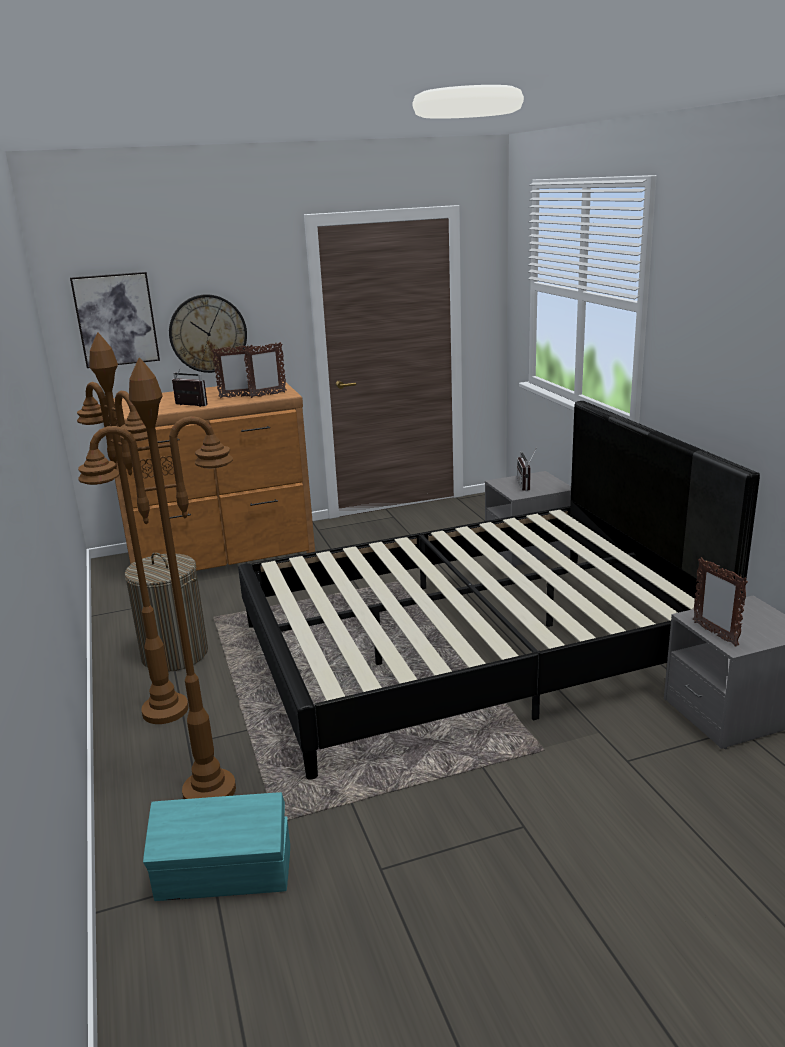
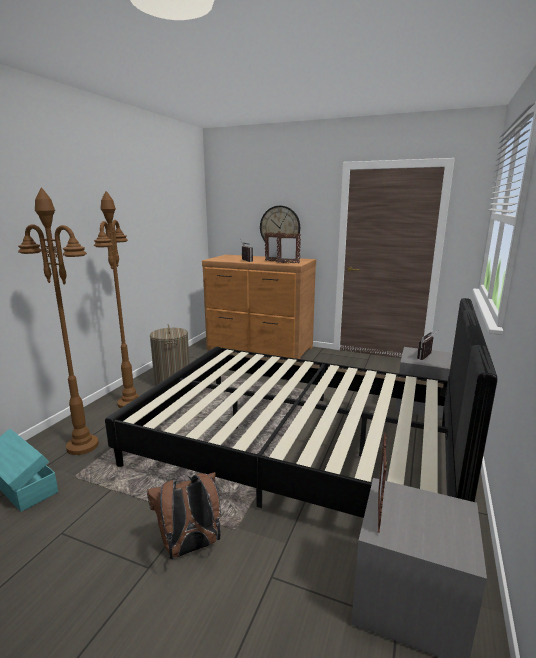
camera: 40 degrees right, 5 degrees down
picture [70,272,160,368] -> none
none -> brown backpack [147,472,221,559]

